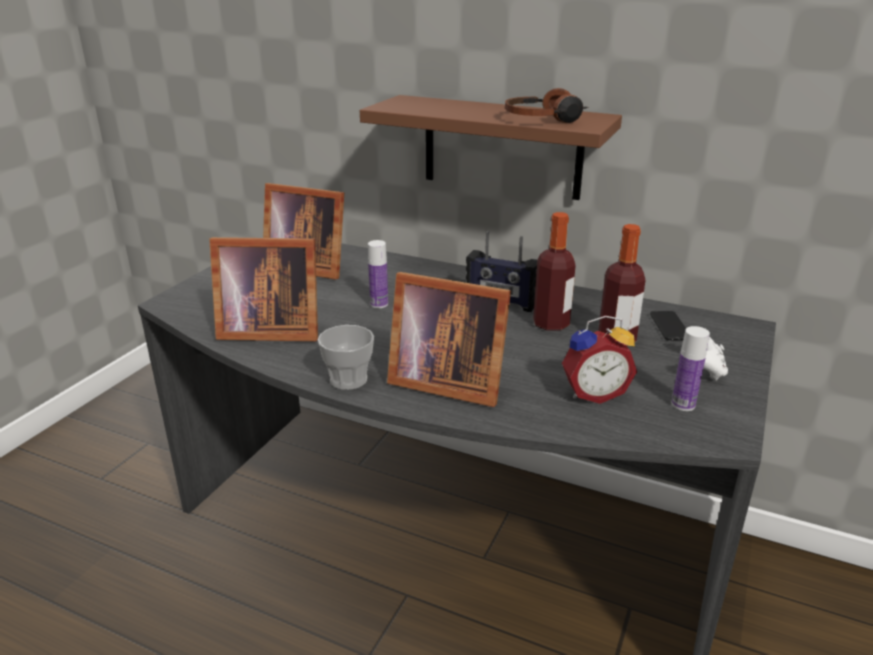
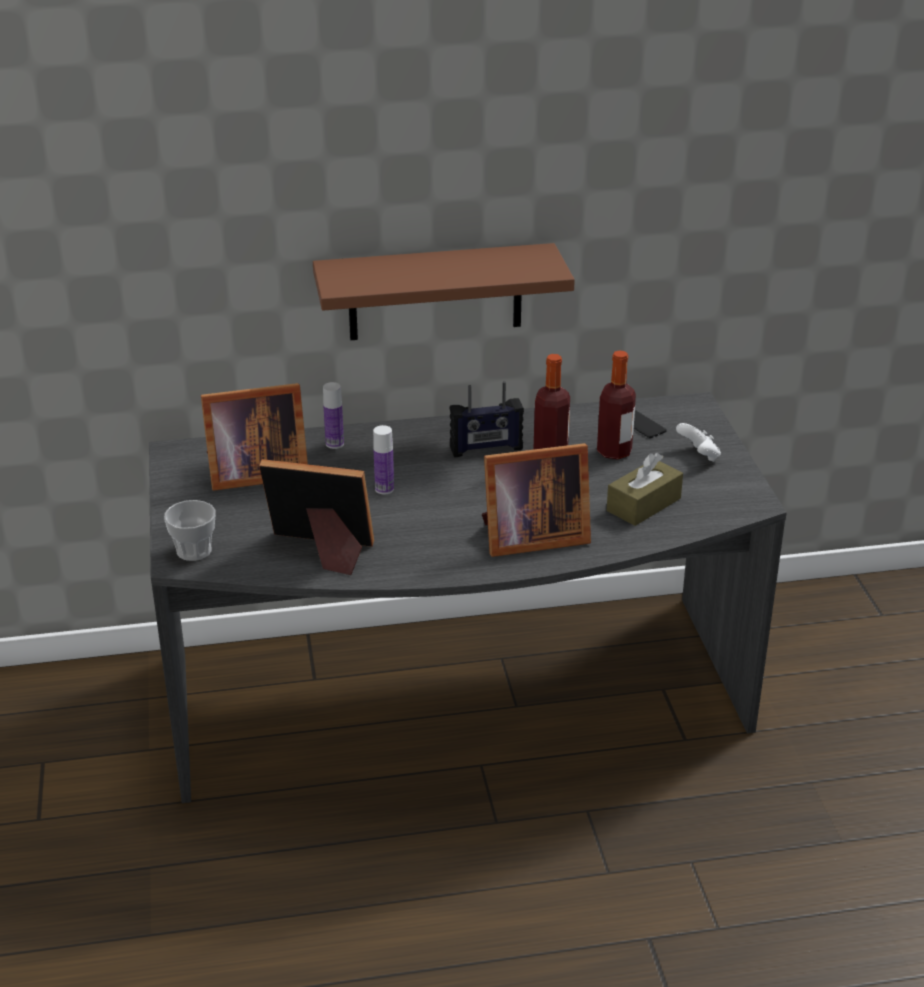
camera: 35 degrees left, 5 degrees up
picture frame [209,237,318,341] -> picture frame turned 135 degrees counterclockwise [259,459,374,575]
cup [318,325,374,390] -> cup moved to [164,500,216,561]
headphones [505,88,588,123] -> none
alarm clock [562,316,637,404] -> brown tissue box [607,453,683,526]
bottle [672,326,710,411] -> bottle moved to [323,382,344,449]

